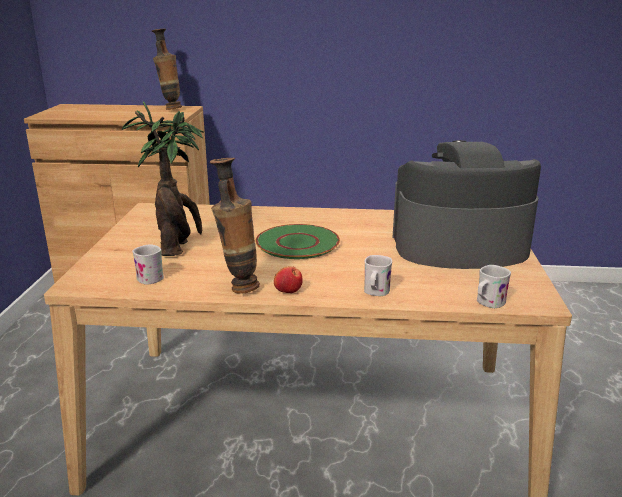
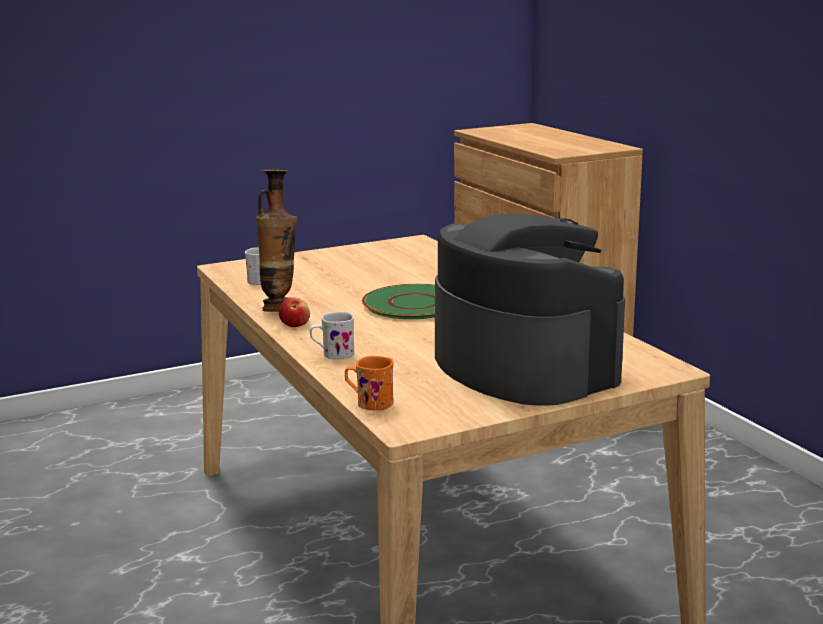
camera: 60 degrees right, 5 degrees down
potted plant [122,102,204,256] -> none
vase [152,29,182,110] -> none
white mug [477,265,511,308] -> orange mug [345,356,394,410]

